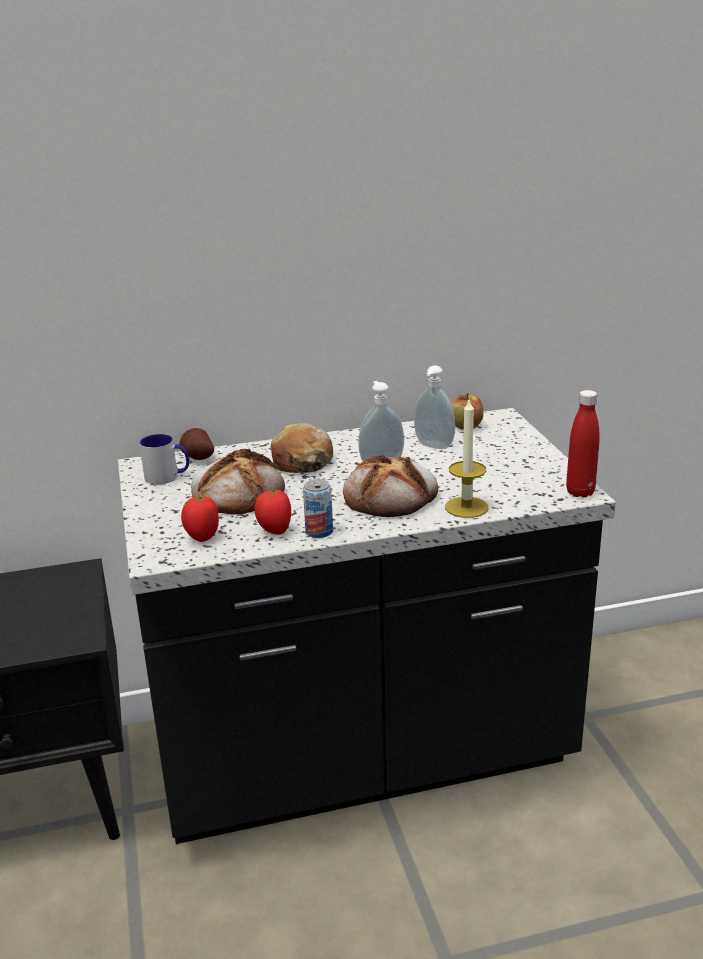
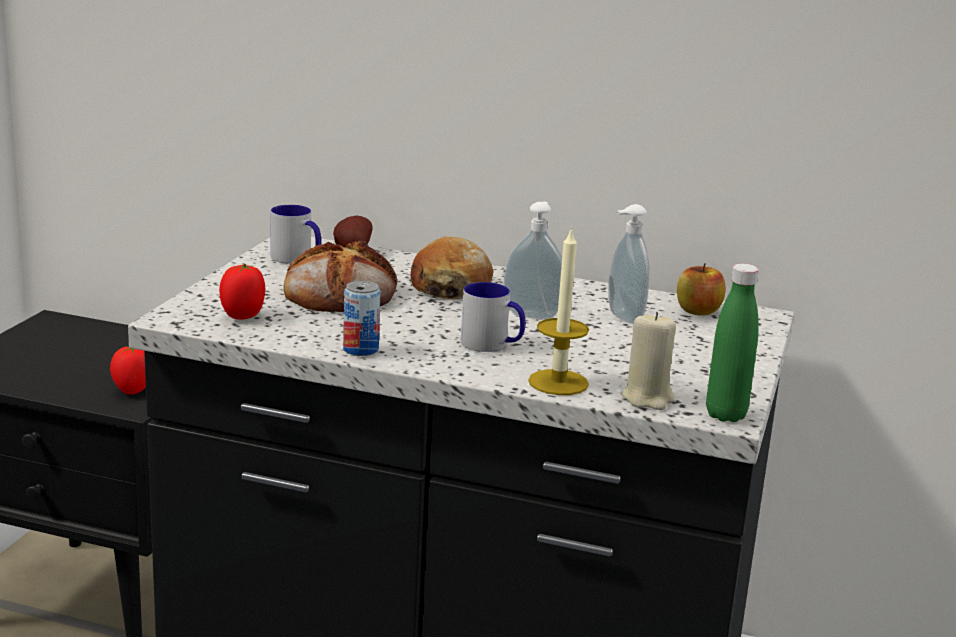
camera: 30 degrees right, 5 degrees down
tomato [255,489,291,535] -> tomato moved to [110,346,146,395]
bread [343,454,438,517] -> mug [461,282,525,352]
red bottle [566,390,600,498] -> green bottle [706,264,759,422]
none -> beige candle [621,312,676,410]

